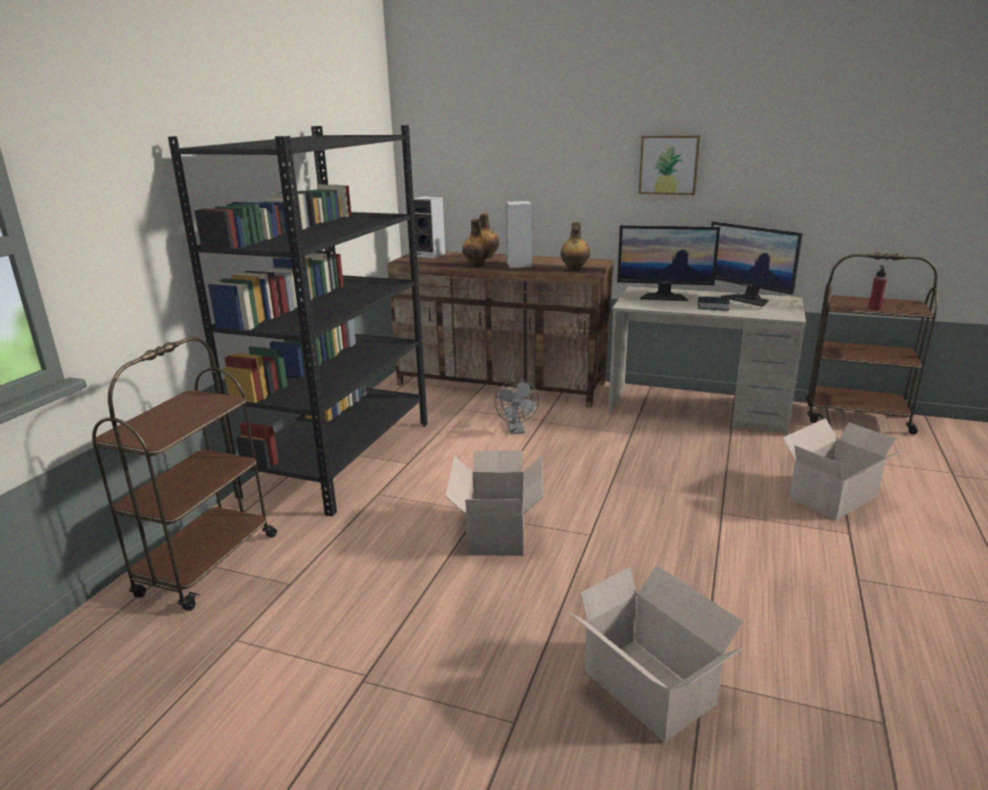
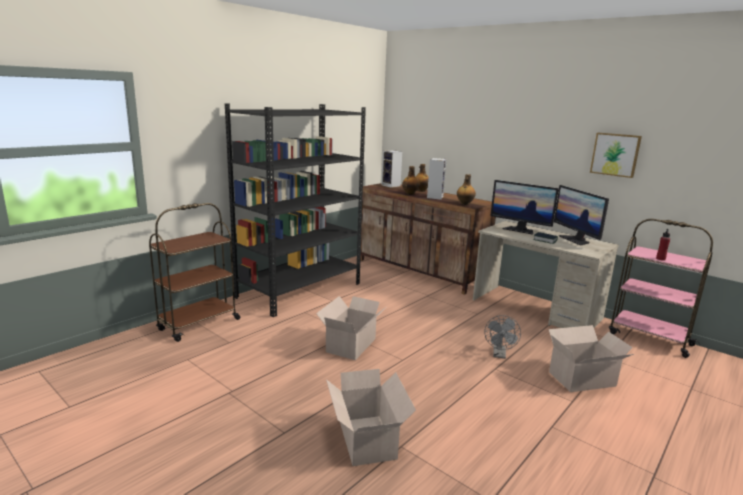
camera: 20 degrees right, 5 degrees down
grey fan [495,379,539,434] -> grey fan moved to [484,315,521,359]
picture [639,135,700,195] -> picture moved to [590,133,642,178]
brown cart [805,253,938,435] -> pink cart [609,219,713,358]

